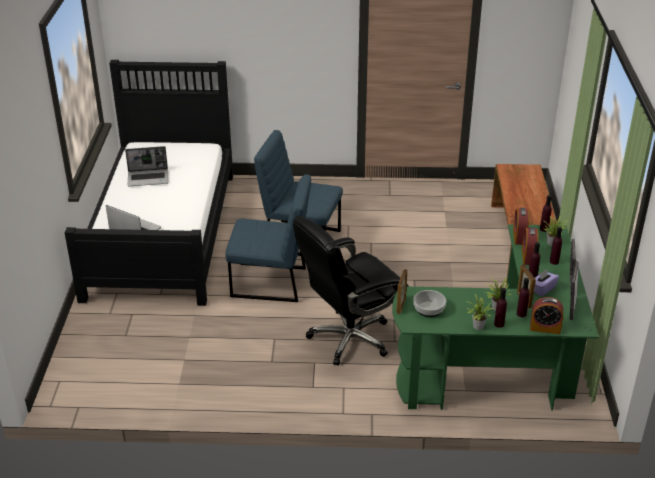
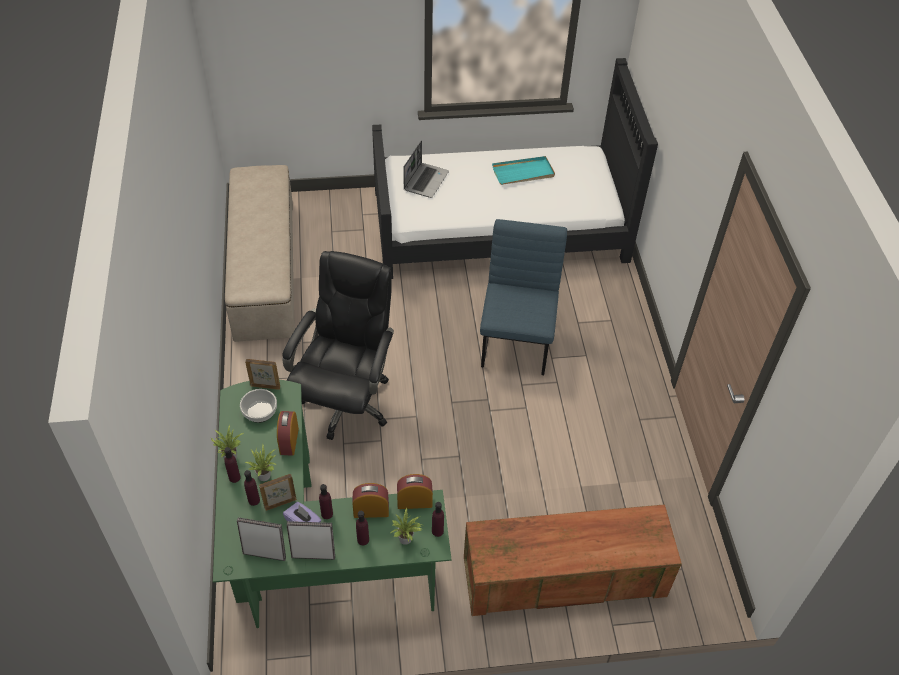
camera: 80 degrees right, 15 degrees up
laptop [125,146,168,186] -> turquoise tray [492,156,555,185]
blue chair [225,174,311,302] -> none
black office chair [293,216,409,366] -> black office chair turned 60 degrees clockwise [282,251,394,440]
alarm clock [530,297,563,334] -> alarm clock moved to [277,411,299,456]
none -> beige bench [225,165,295,342]

